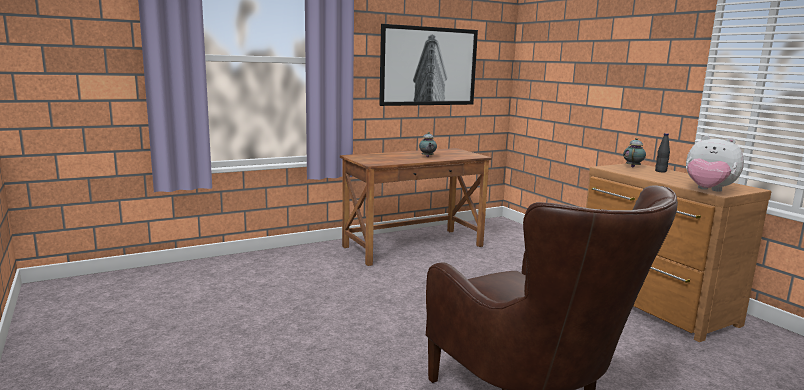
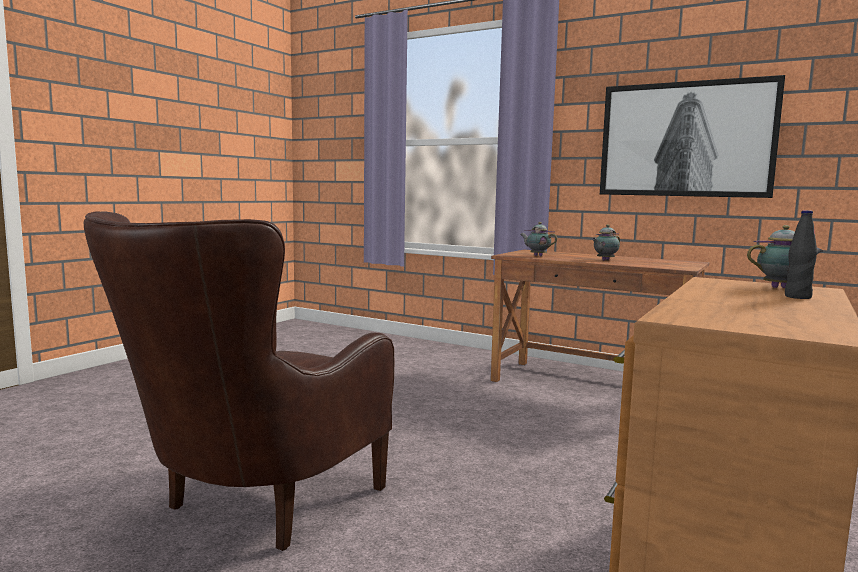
camera: 60 degrees right, 5 degrees down
plush toy [686,135,744,192] -> none
none -> teapot [520,222,557,256]

